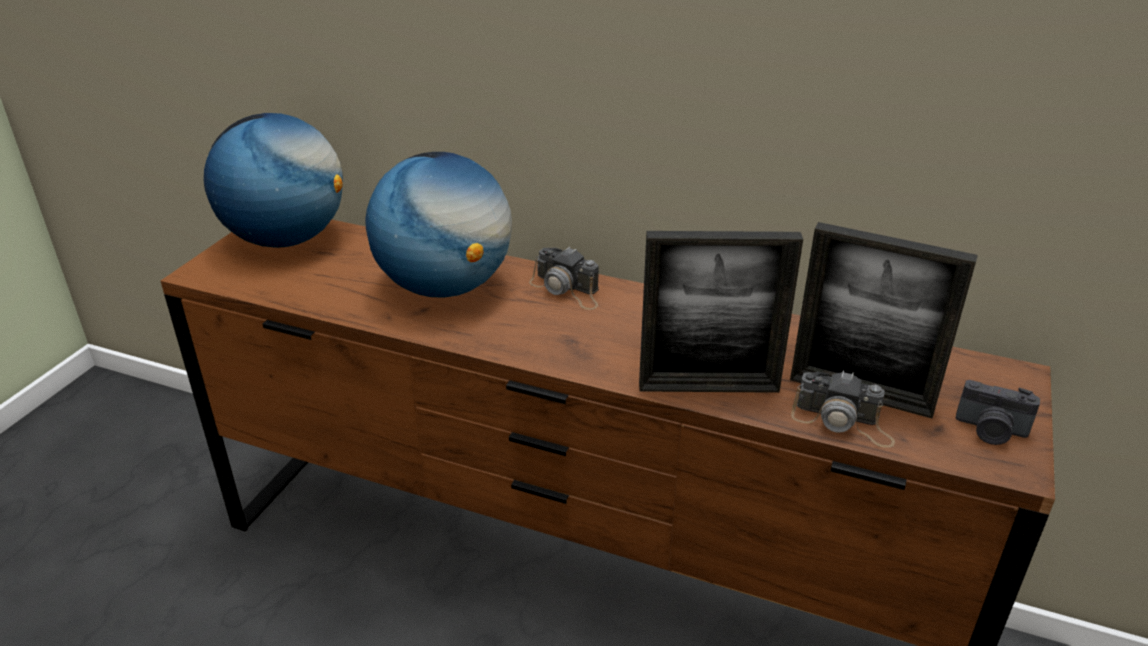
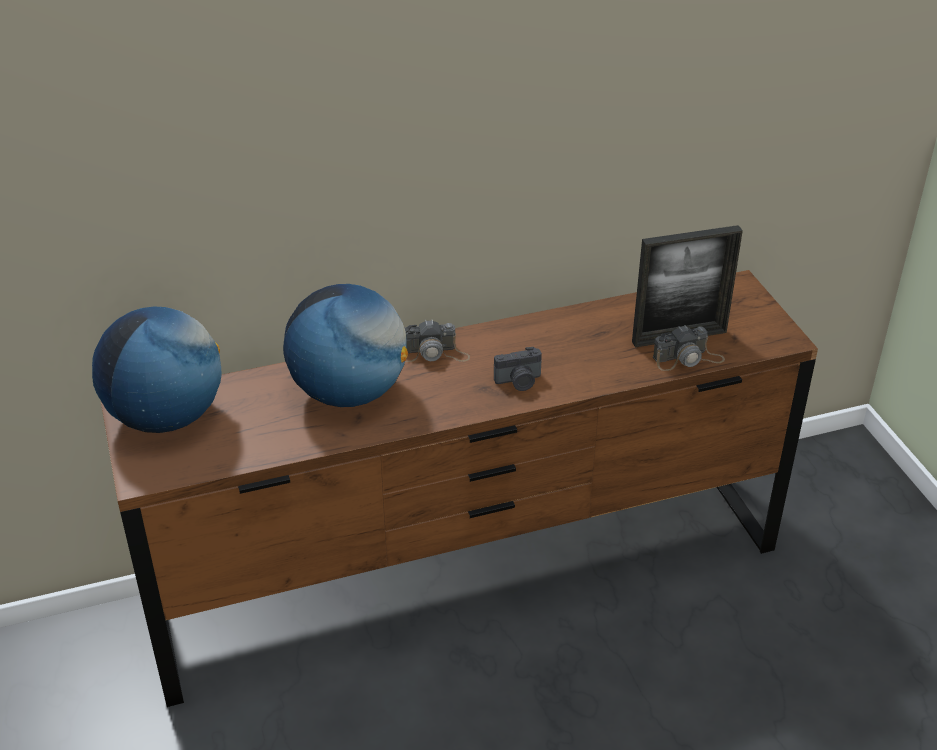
camera: 40 degrees left, 5 degrees up
picture frame [639,231,803,393] -> none
camera [956,380,1040,445] -> camera moved to [494,347,542,391]

